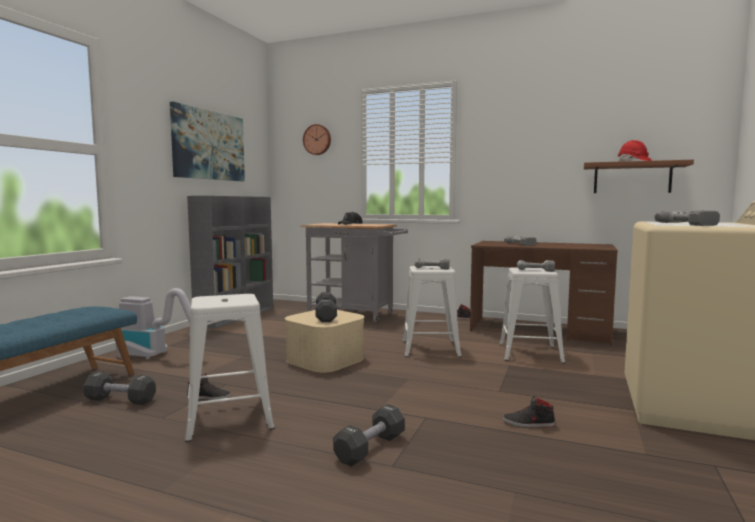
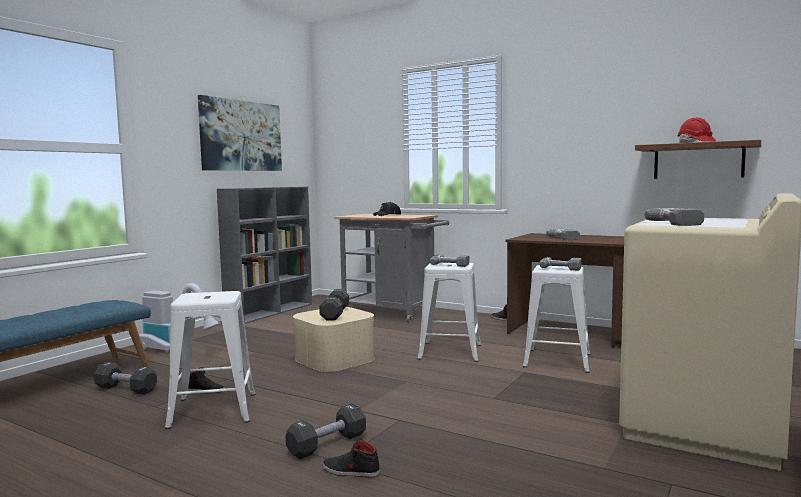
camera: 10 degrees right, 0 degrees up
wall clock [303,124,331,155] -> none
black shoe [503,396,555,427] -> black shoe moved to [322,439,380,478]

